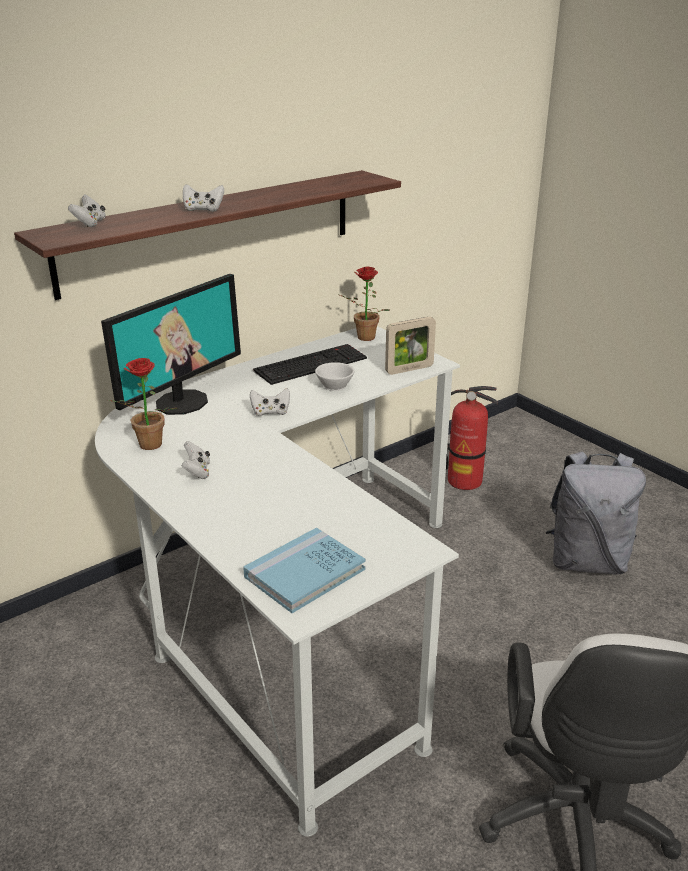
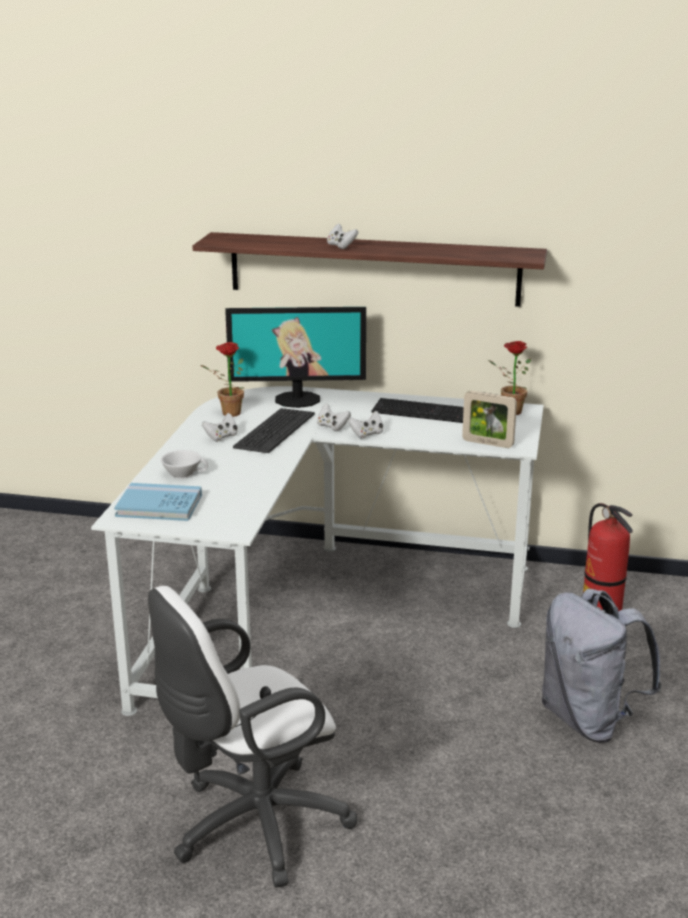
camera: 50 degrees right, 5 degrees down
white game controller [68,194,106,227] -> white game controller moved to [348,411,383,439]
white cup [315,362,354,391] -> white cup moved to [161,450,208,479]
none -> keyboard [233,408,315,453]

